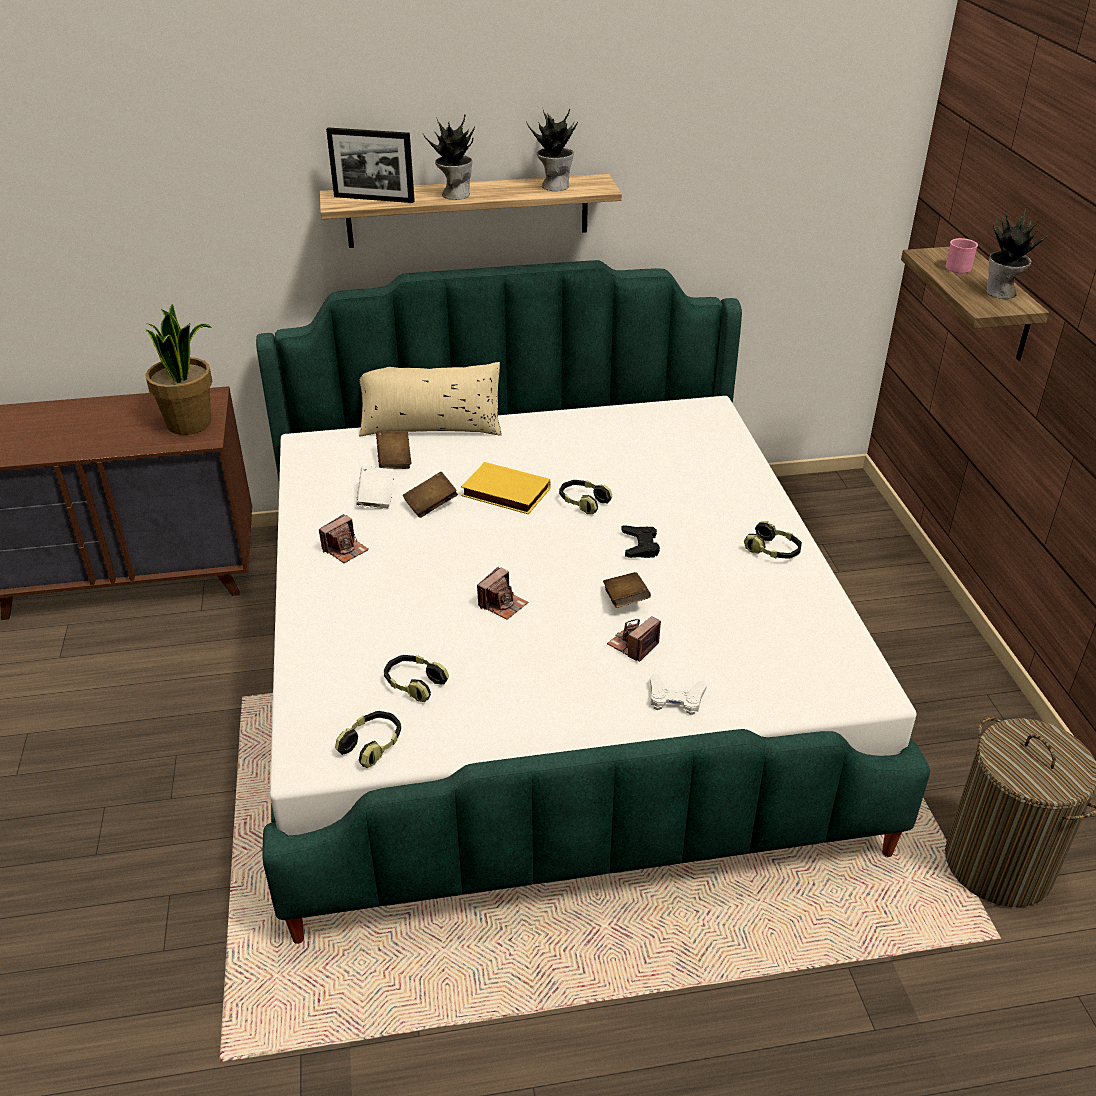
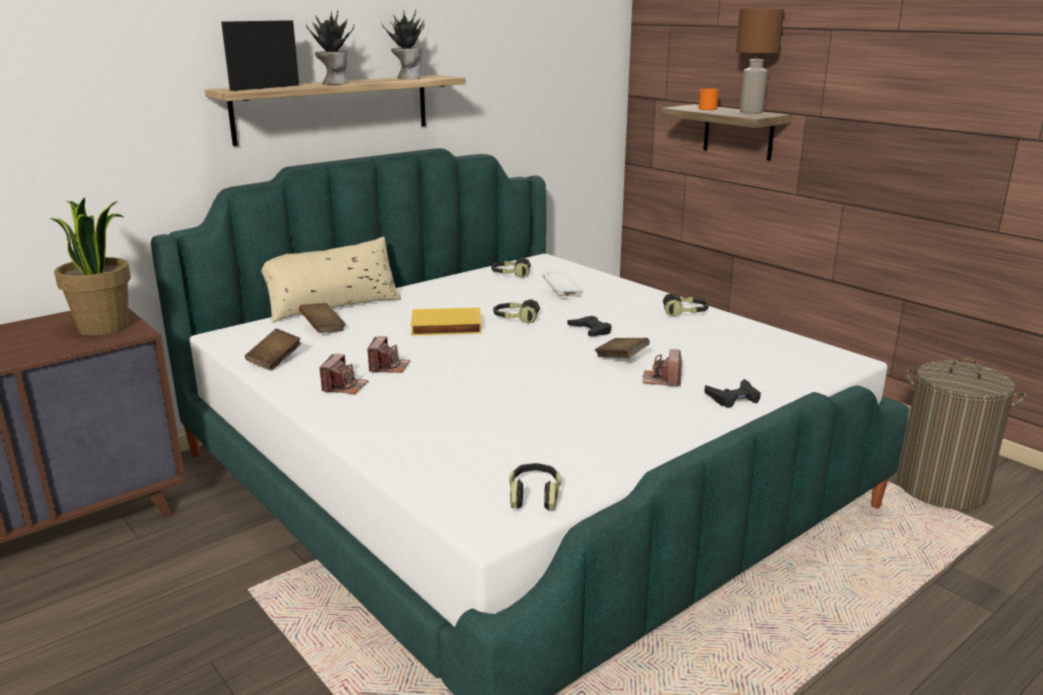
camera: 30 degrees left, 15 degrees down
picture frame [326,127,415,203] -> picture frame turned 150 degrees clockwise [221,20,299,91]
white book [356,466,394,509] -> white book moved to [542,271,583,297]
headphones [384,655,449,702] -> headphones moved to [491,257,531,278]
brown book [403,472,458,518] -> brown book moved to [245,329,301,371]
camera [477,566,528,620] -> camera moved to [367,336,410,373]
white game controller [650,674,707,715] -> black game controller [704,379,761,408]
pink mug [945,238,978,273] -> orange mug [699,89,719,110]
potted plant [986,208,1052,299] -> brown table lamp [736,9,784,114]

